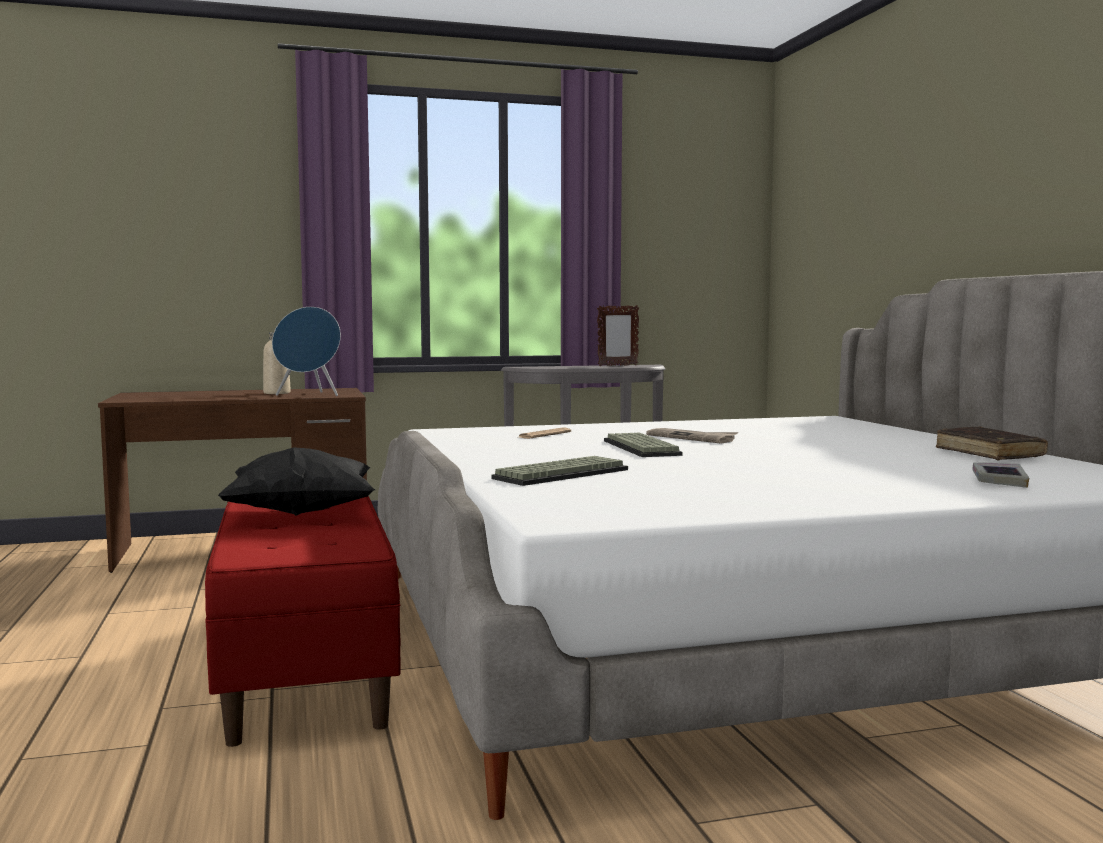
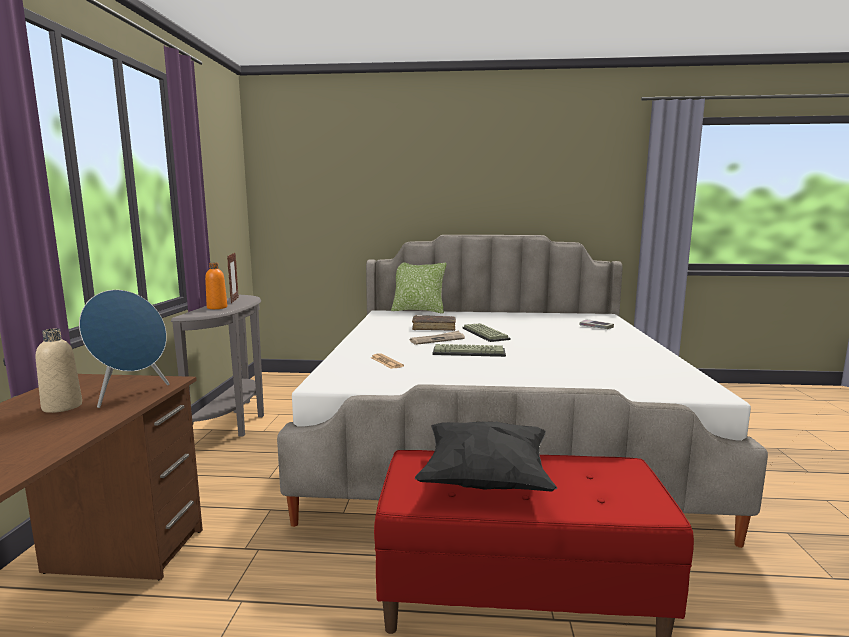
camera: 70 degrees left, 5 degrees up
keyboard [491,456,628,486] -> keyboard moved to [462,323,510,342]
brown book [936,426,1048,461] -> brown book moved to [412,315,456,331]
none -> orange bottle [205,263,227,309]
none -> pillow [391,262,447,314]

